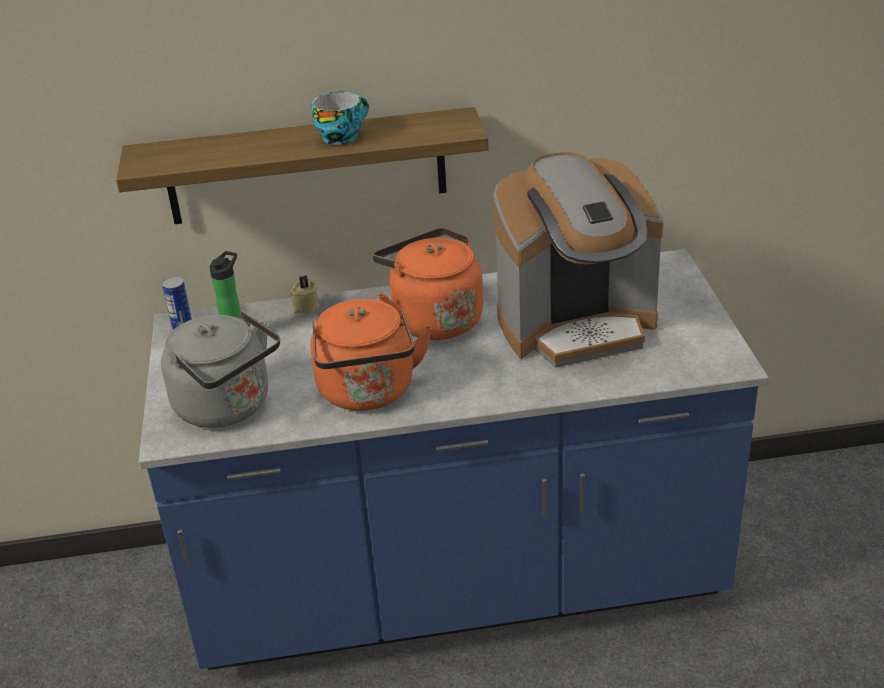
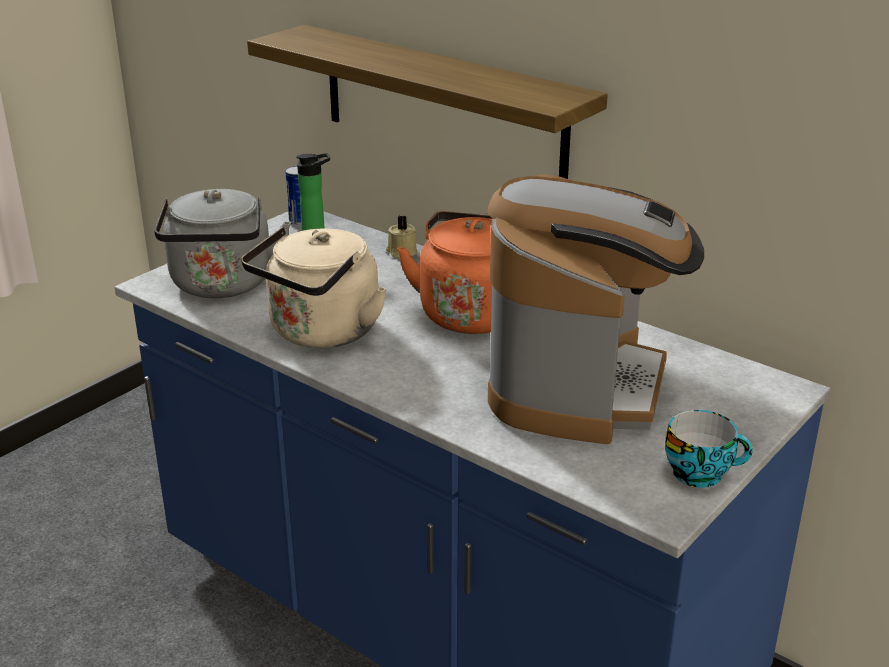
camera: 45 degrees right, 5 degrees down
orange kettle [310,299,432,411] -> beige kettle [241,227,386,348]
cup [312,91,369,145] -> cup moved to [665,410,753,488]
coffee machine [493,152,664,368] -> coffee machine turned 105 degrees counterclockwise [487,174,704,444]

